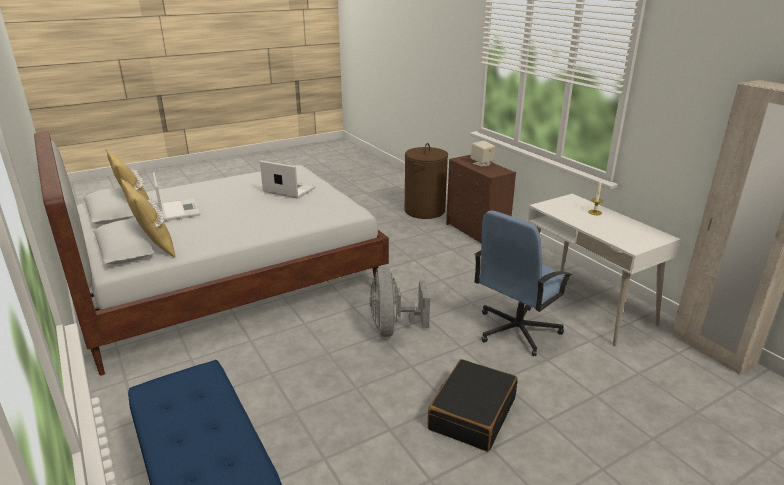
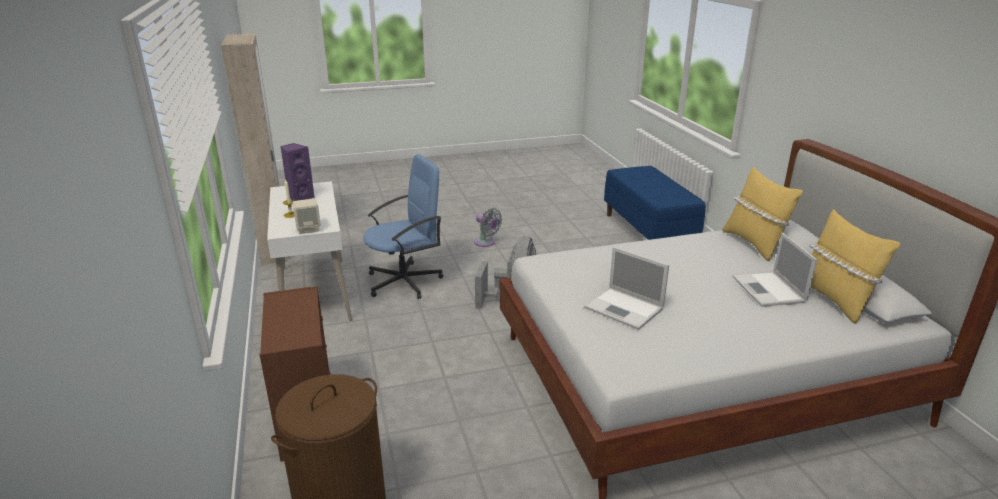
camera: 165 degrees left, 0 degrees up
black suitcase [428,359,518,452] -> grey fan [474,208,502,247]
beige speaker [470,141,495,167] -> beige speaker moved to [293,199,321,234]
none -> purple speaker [280,143,315,201]

